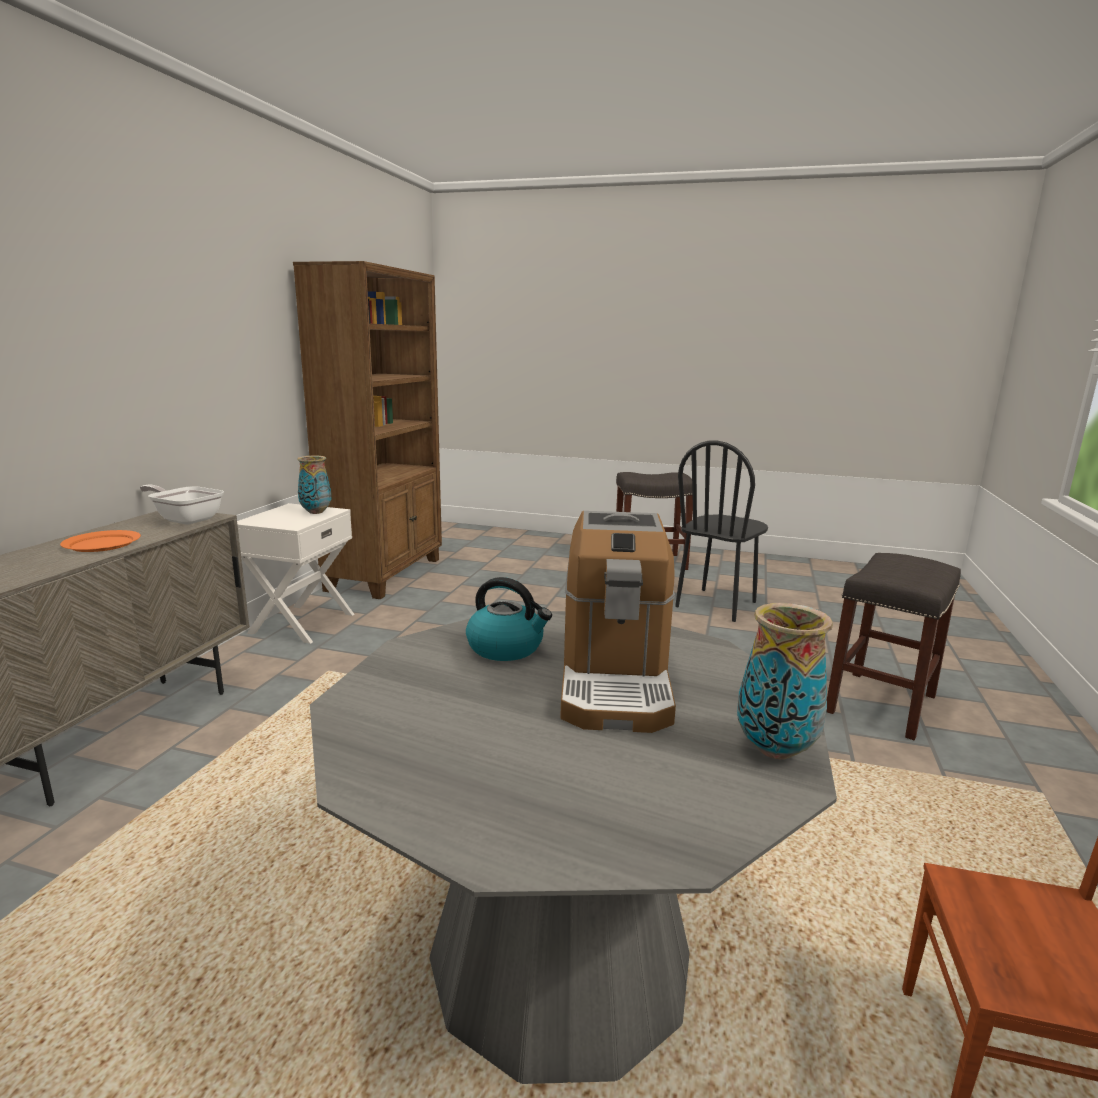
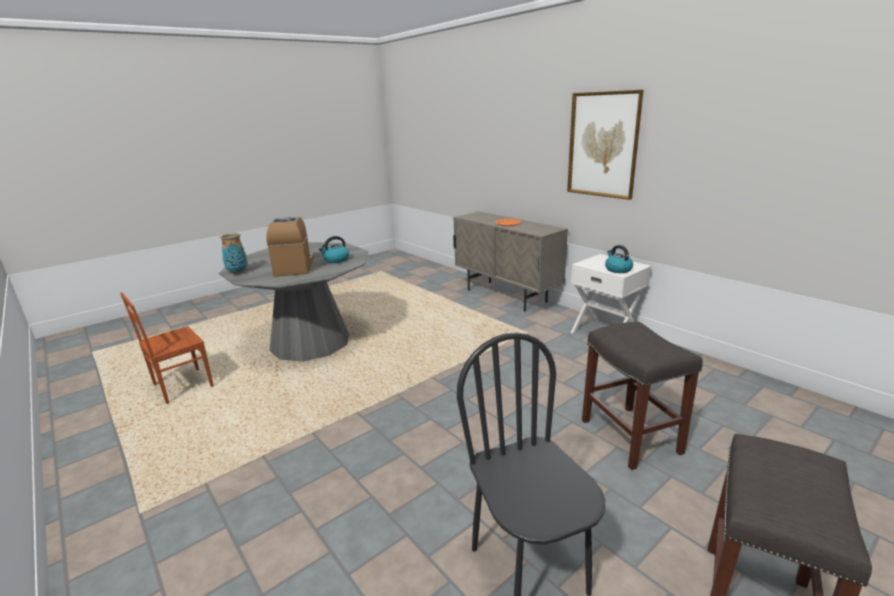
camera: 125 degrees right, 5 degrees up
frying pan [140,484,224,524] -> none
brown bookcase [293,261,442,599] -> none
vase [297,456,331,514] -> kettle [605,245,633,273]
coffee machine [560,511,676,733] -> coffee machine turned 45 degrees clockwise [266,217,314,277]
grey stool [826,553,961,740] -> grey stool moved to [582,322,703,470]
none -> picture [567,90,643,200]

